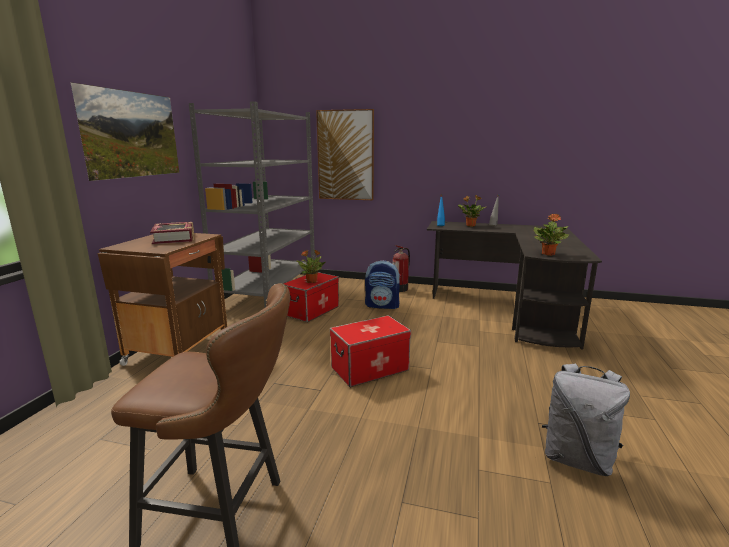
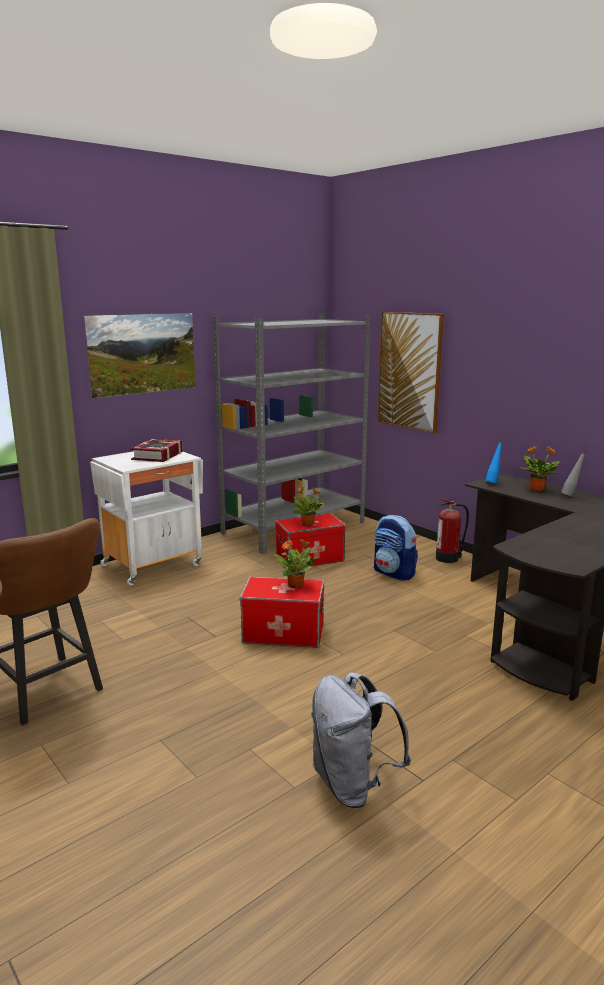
camera: 35 degrees right, 0 degrees up
brown cart [98,233,227,366] -> white cart [90,451,203,586]
potted plant [534,213,569,256] -> potted plant moved to [273,539,319,588]

